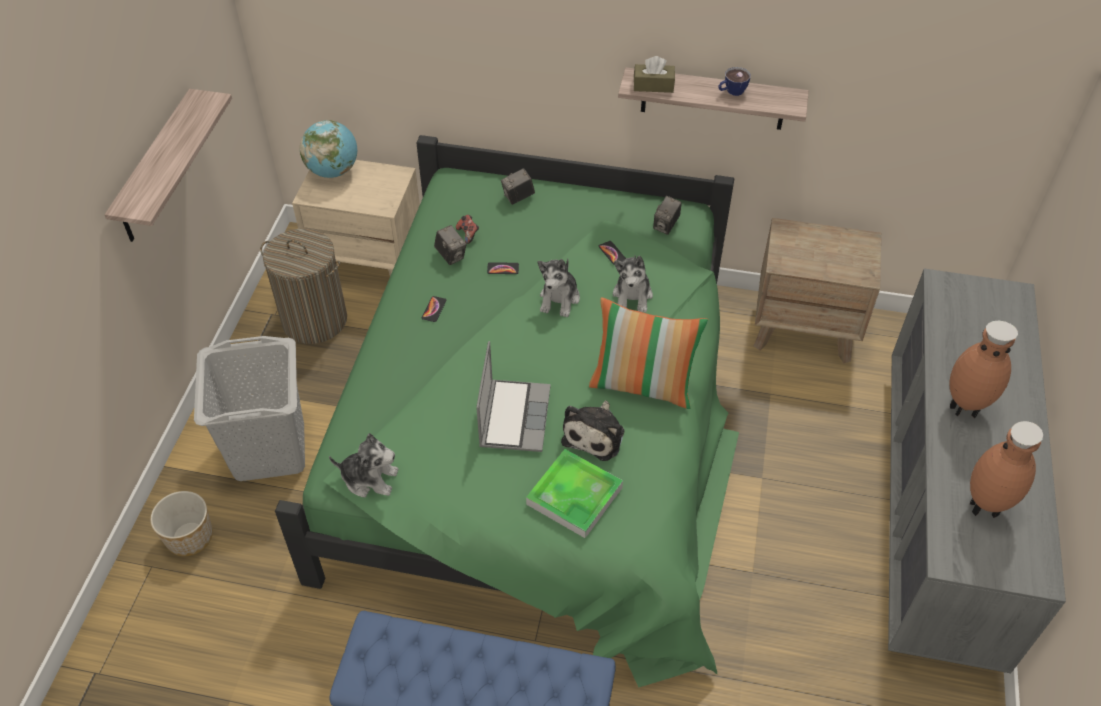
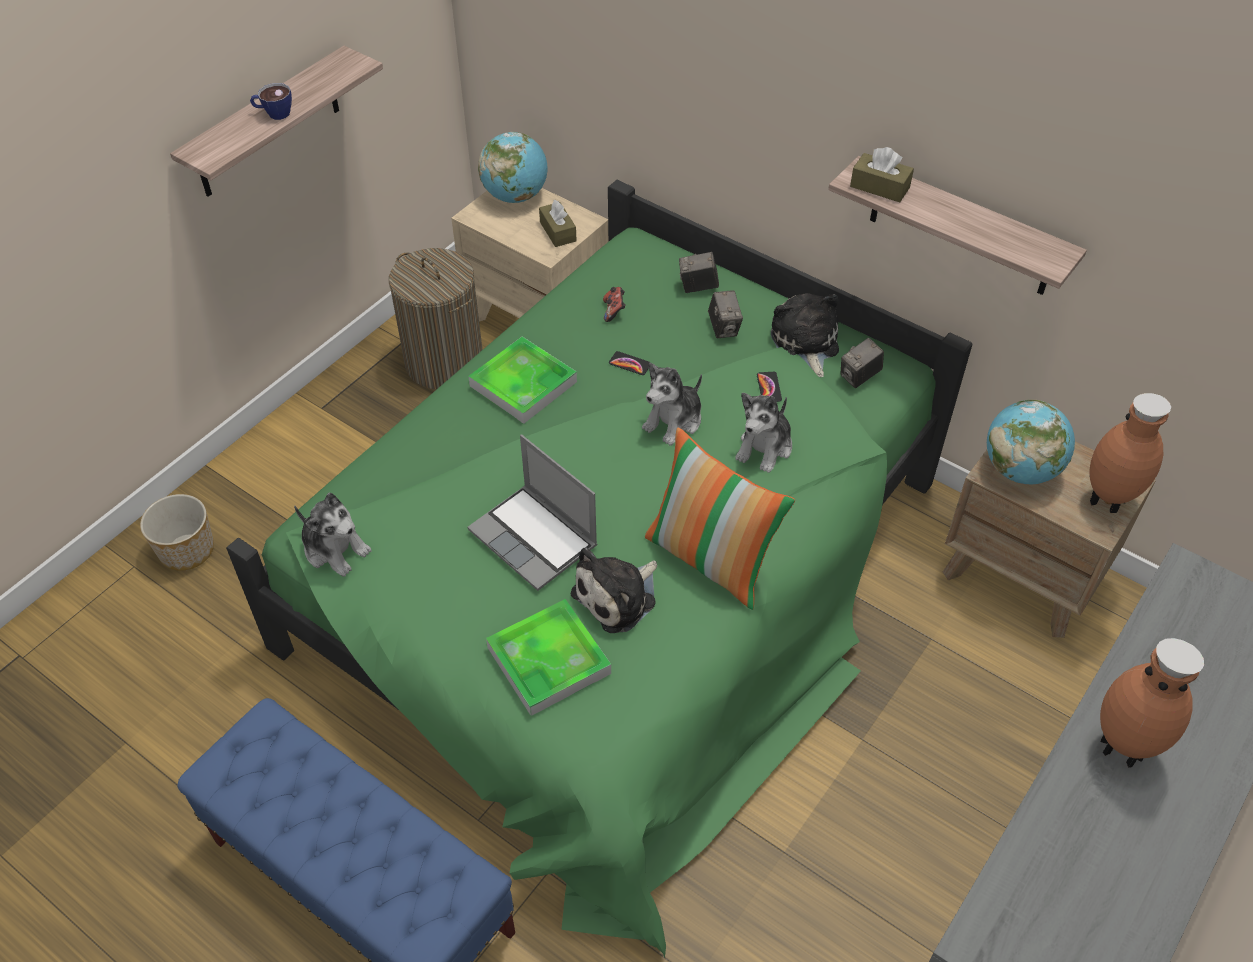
camera: 25 degrees right, 0 degrees up
grey laundry basket [194,336,305,481] -> none
phone [422,296,447,322] -> tray [468,337,577,424]
camera [434,225,467,265] -> camera moved to [708,290,743,338]
laptop [476,341,551,452] -> laptop turned 105 degrees clockwise [467,434,598,591]
cup [719,67,750,96] -> cup moved to [250,83,292,120]
brown vase [970,421,1043,518] -> brown vase moved to [1090,393,1171,513]
none -> brown tissue box [539,200,577,247]
none -> plush toy [771,293,839,377]
none -> globe [987,400,1075,484]

